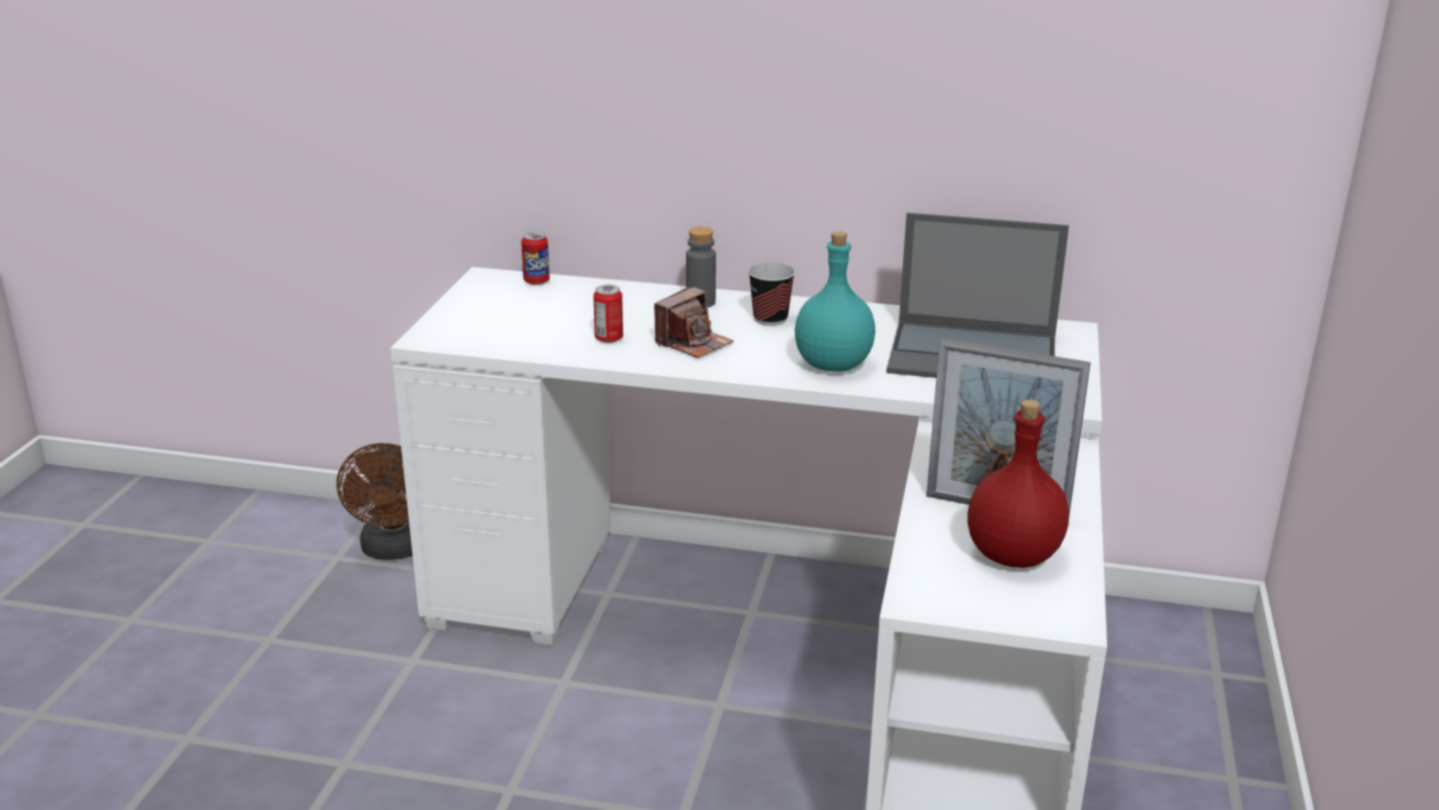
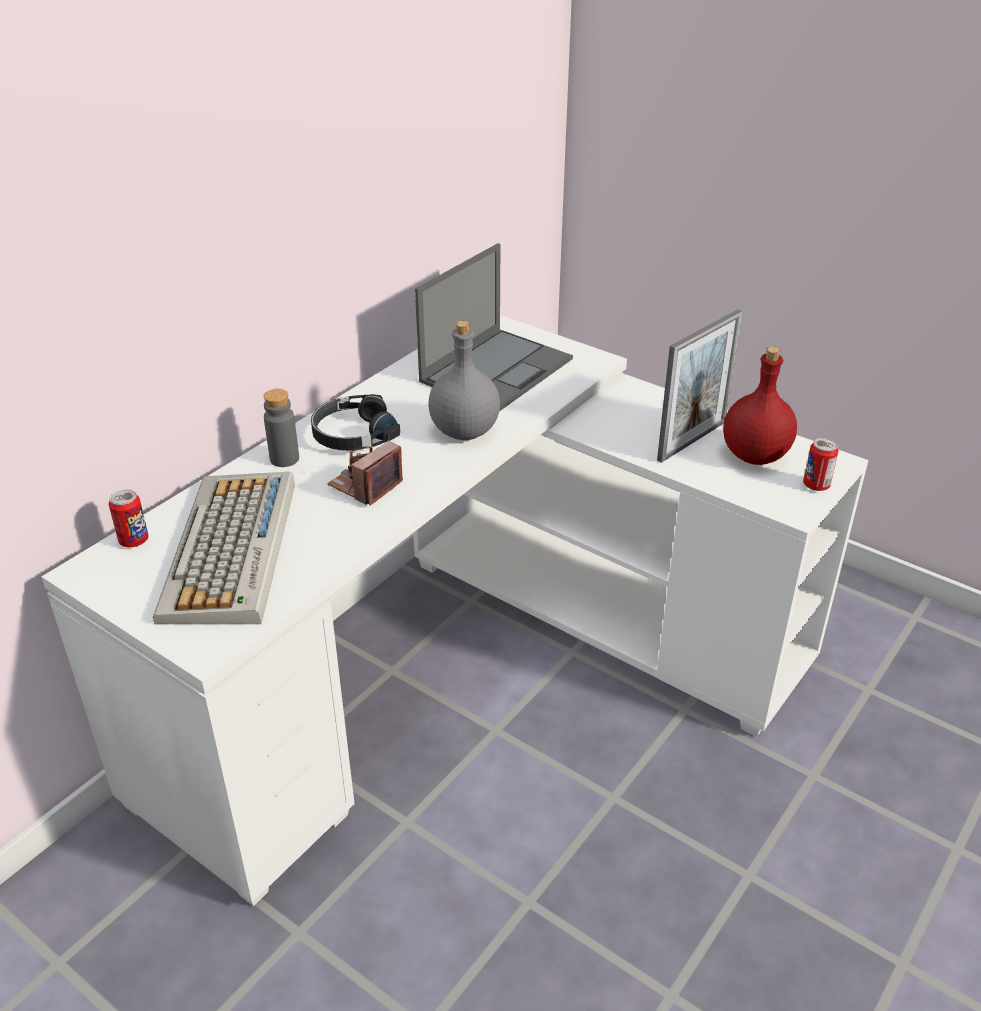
camera: 65 degrees left, 10 degrees up
brown fan [336,443,413,560] -> none
can [593,285,623,343] -> can moved to [803,438,839,491]
camera [654,287,734,358] -> camera turned 120 degrees counterclockwise [327,441,403,506]
cup [748,262,795,326] -> black headphones [311,394,400,451]
turquoise bottle [795,231,875,372] -> grey bottle [428,321,500,440]
none -> keyboard [153,472,295,624]

